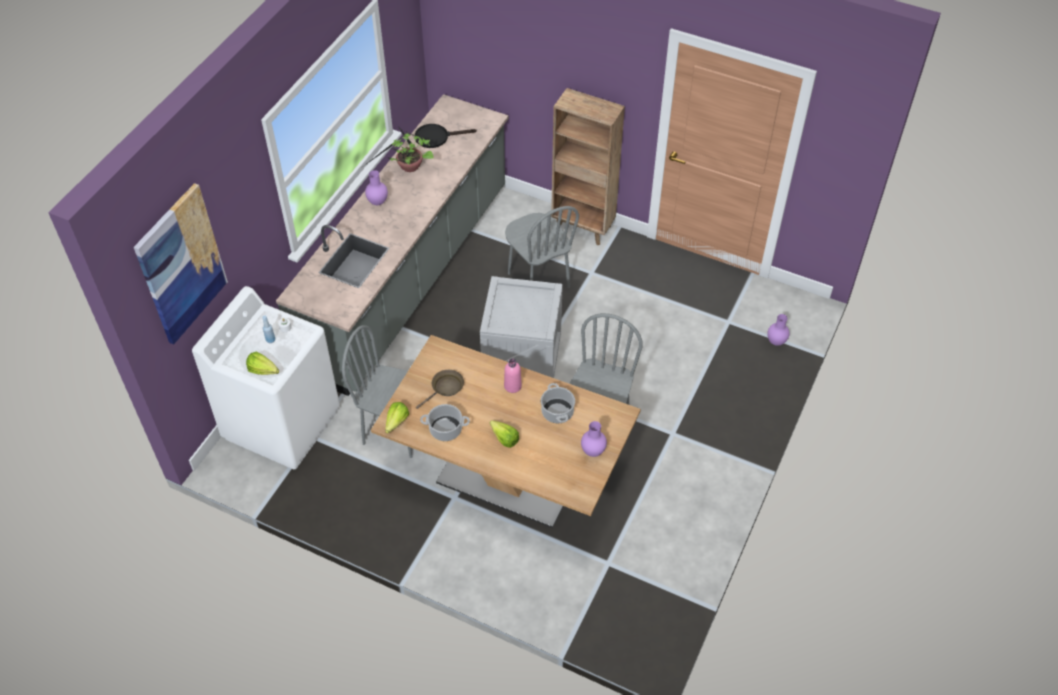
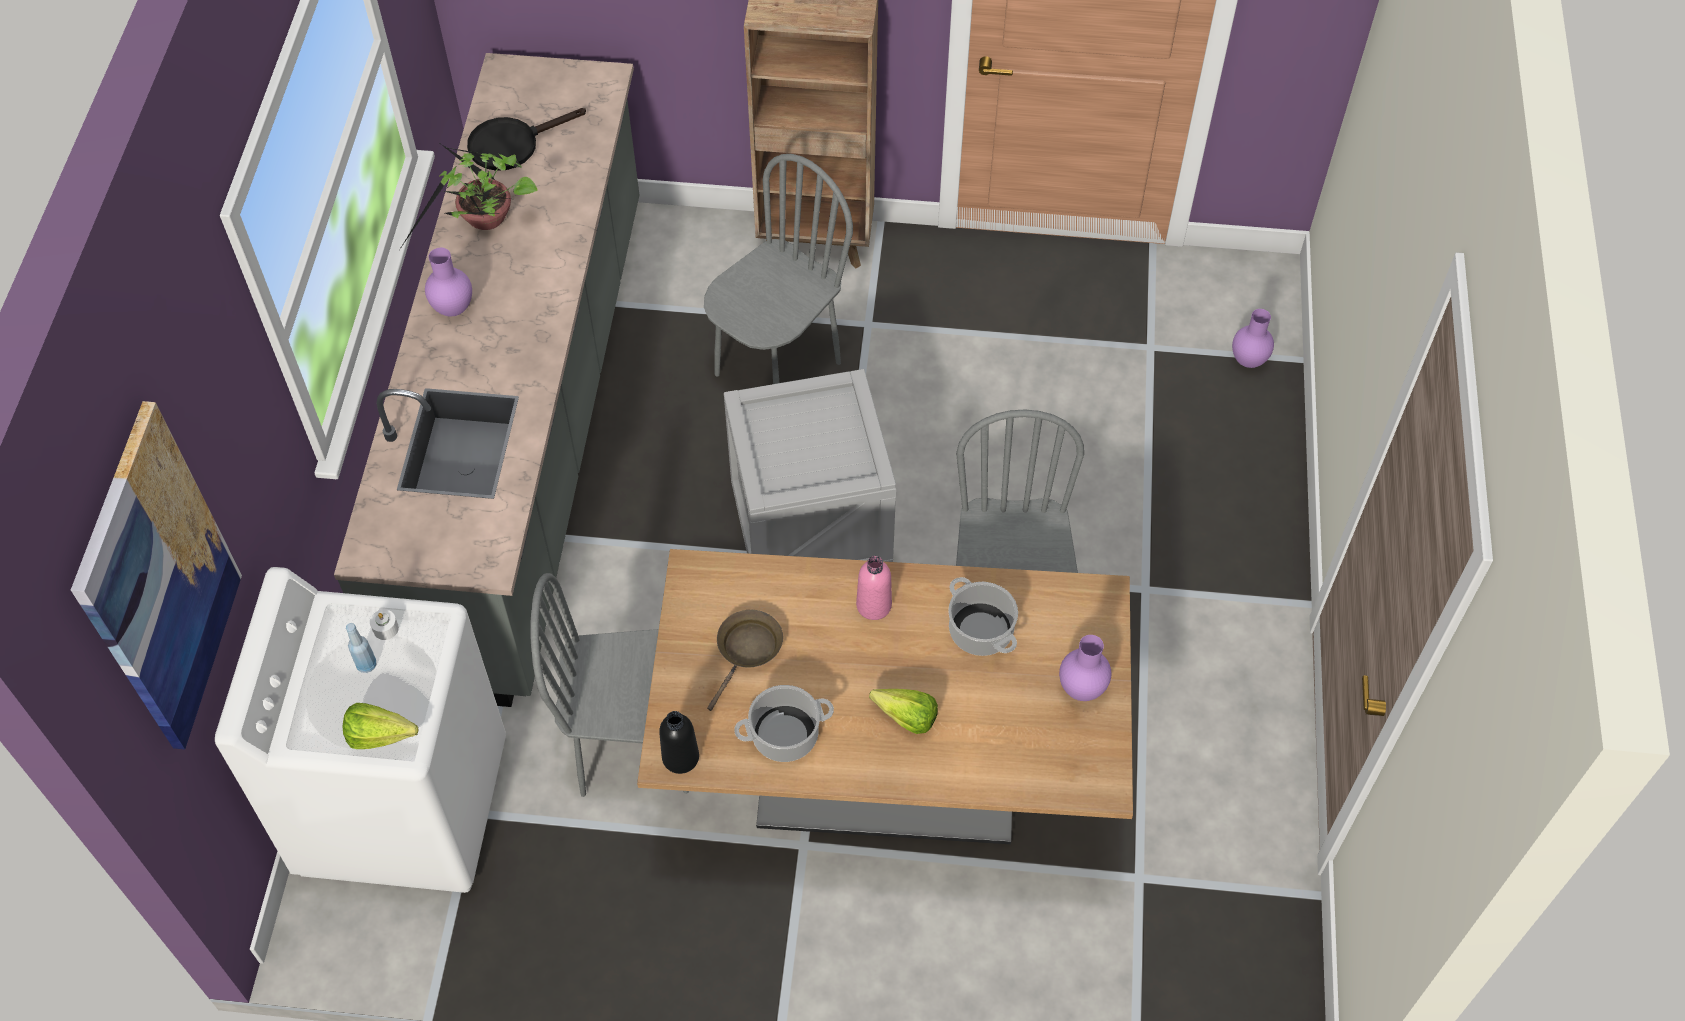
camera: 20 degrees left, 5 degrees up
lettuce [385,402,409,434] -> black bottle [659,711,699,774]
grey chair [505,206,579,288] -> grey chair turned 90 degrees counterclockwise [704,154,853,384]

